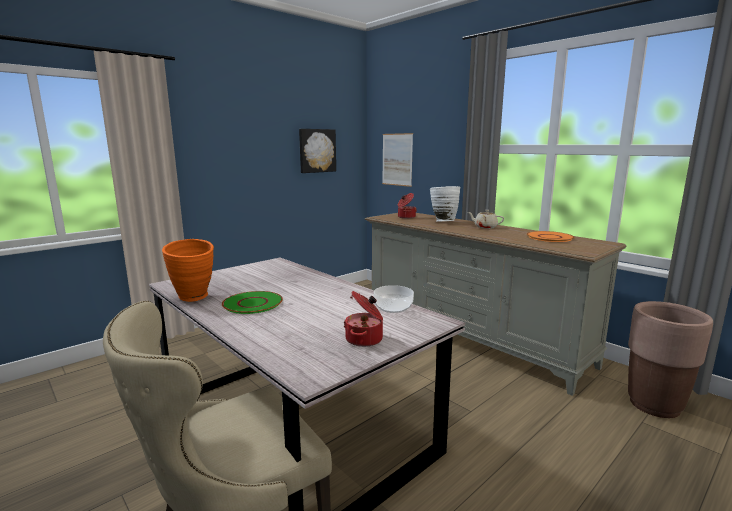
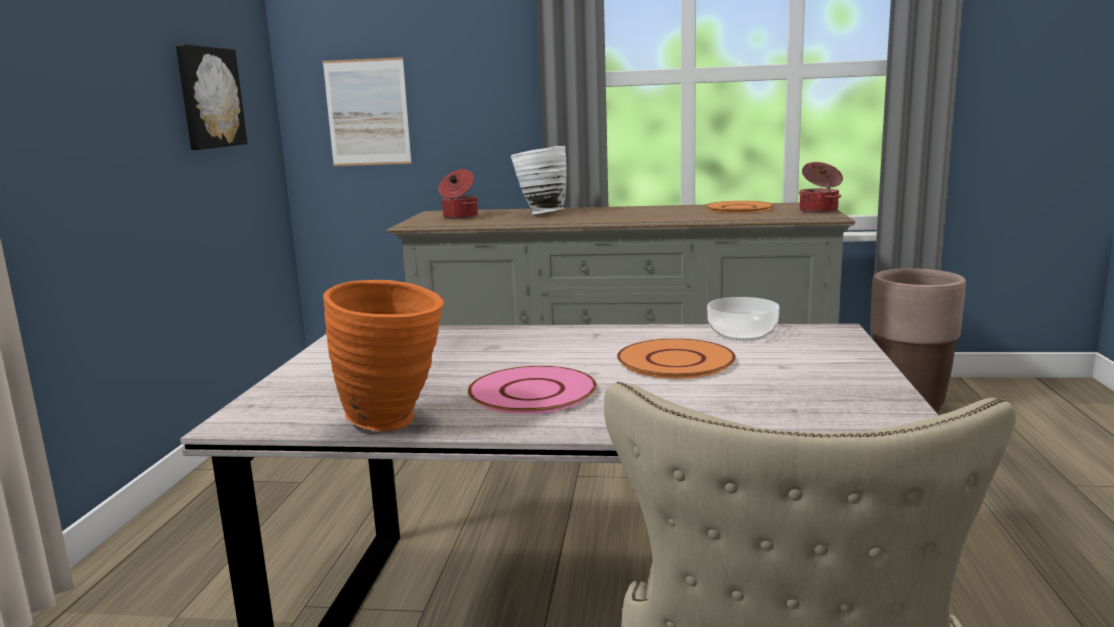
camera: 40 degrees left, 0 degrees up
green plate [222,291,283,314] -> pink plate [468,366,597,414]
cooking pot [344,291,383,347] -> cooking pot moved to [799,162,843,213]
beige teapot [468,210,504,229] -> none
none -> orange plate [617,339,736,379]

